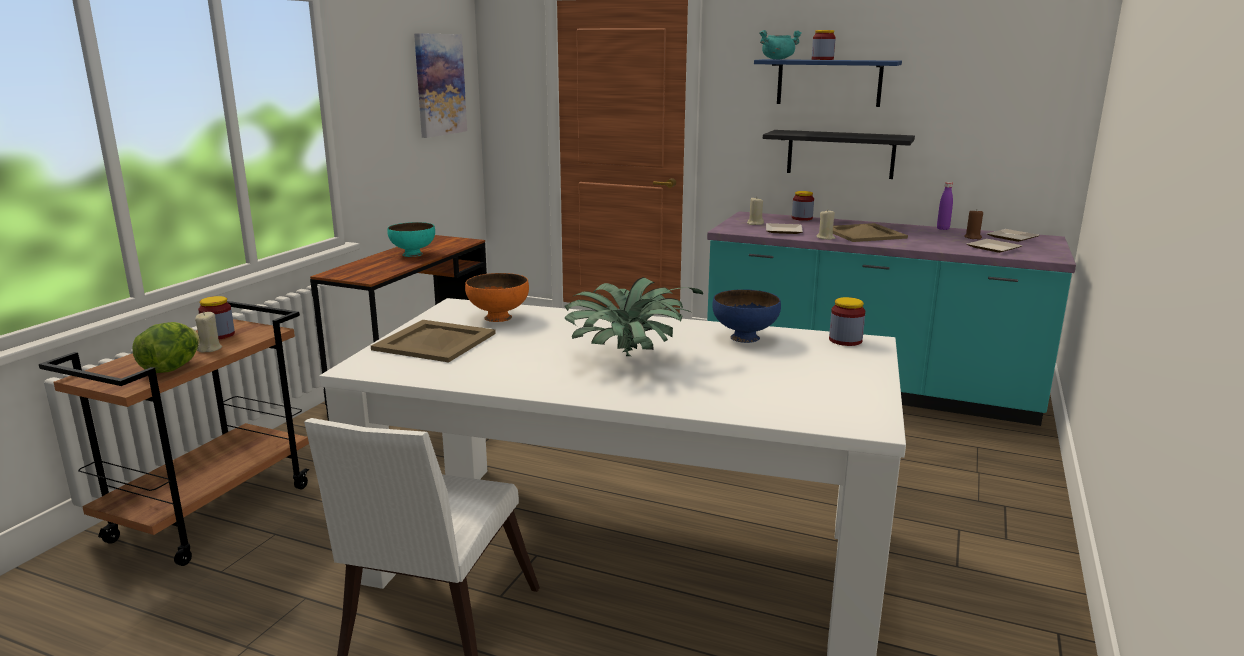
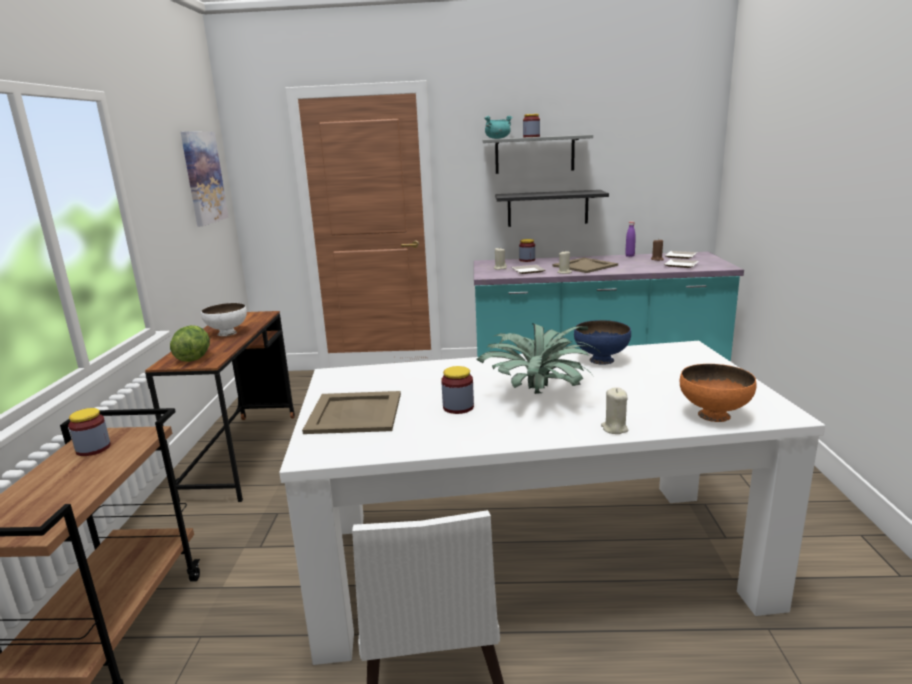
camera: 20 degrees left, 0 degrees up
lettuce [133,322,199,373] -> lettuce moved to [170,325,210,362]
beige candle [195,312,222,352] -> beige candle moved to [601,387,628,434]
turquoise bowl [387,222,435,257] -> white bowl [201,303,247,336]
orange bowl [465,273,529,322] -> orange bowl moved to [680,364,757,422]
blue shelf [754,59,902,107] -> grey shelf [482,135,593,174]
jar [829,297,865,346] -> jar moved to [441,366,474,414]

